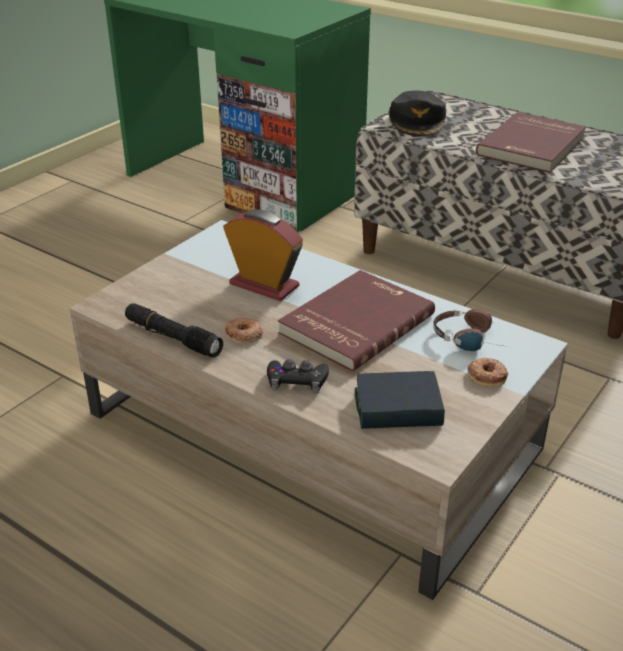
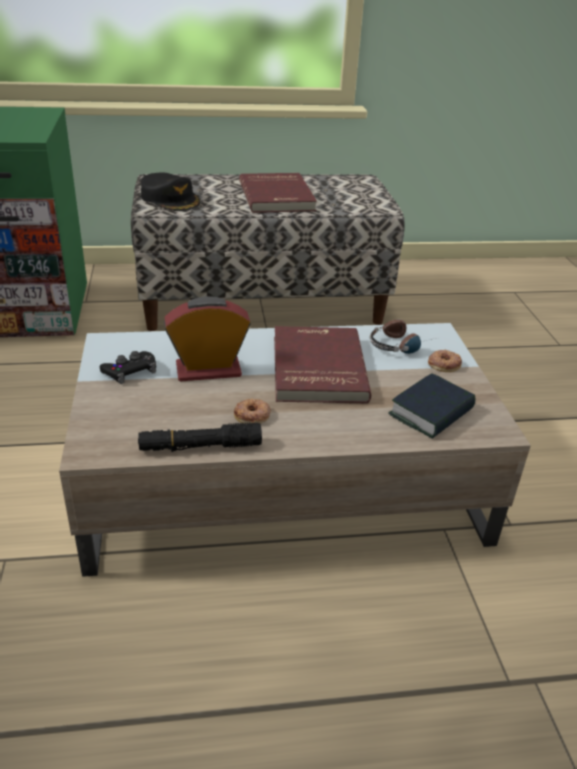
camera: 45 degrees left, 0 degrees up
black game controller [267,359,329,394] -> black game controller moved to [100,351,156,384]

